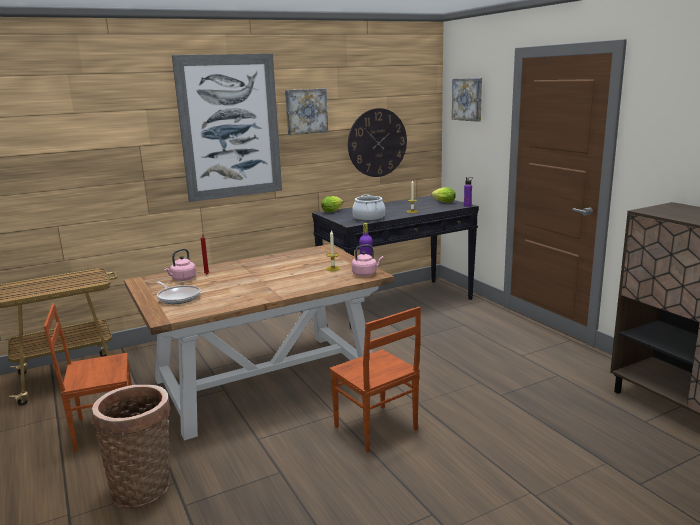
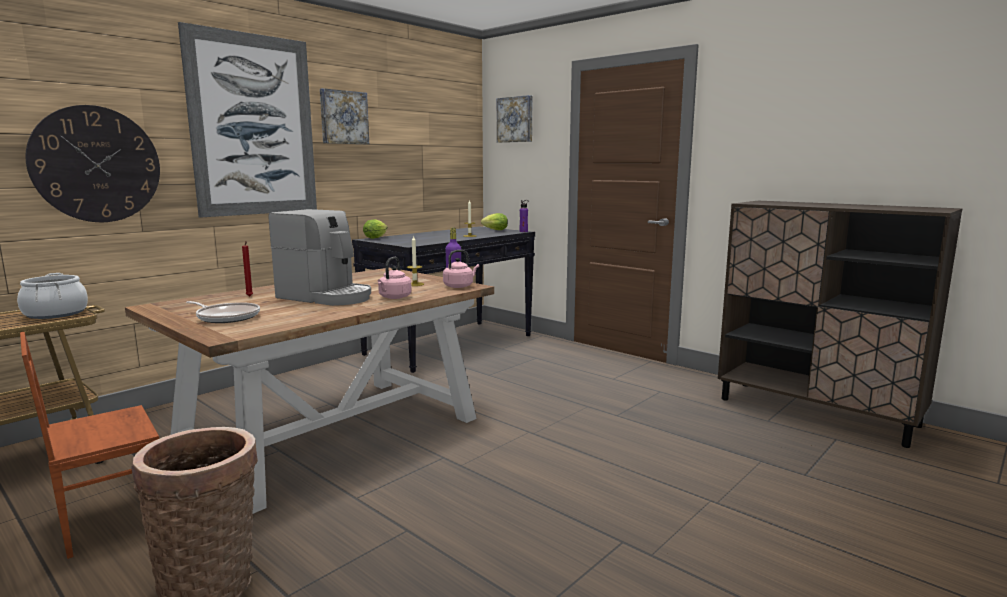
camera: 20 degrees left, 5 degrees down
pink kettle [164,248,196,281] -> pink kettle moved to [378,257,412,299]
brown chair [329,306,421,453] -> none
wall clock [348,108,407,177] -> wall clock moved to [25,105,160,222]
cooking pot [352,194,385,221] -> cooking pot moved to [17,273,88,319]
none -> coffee machine [268,209,371,306]

